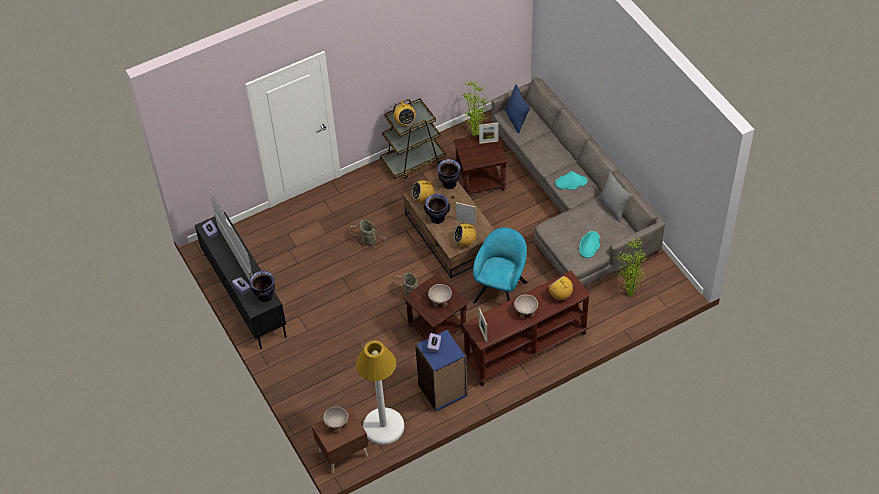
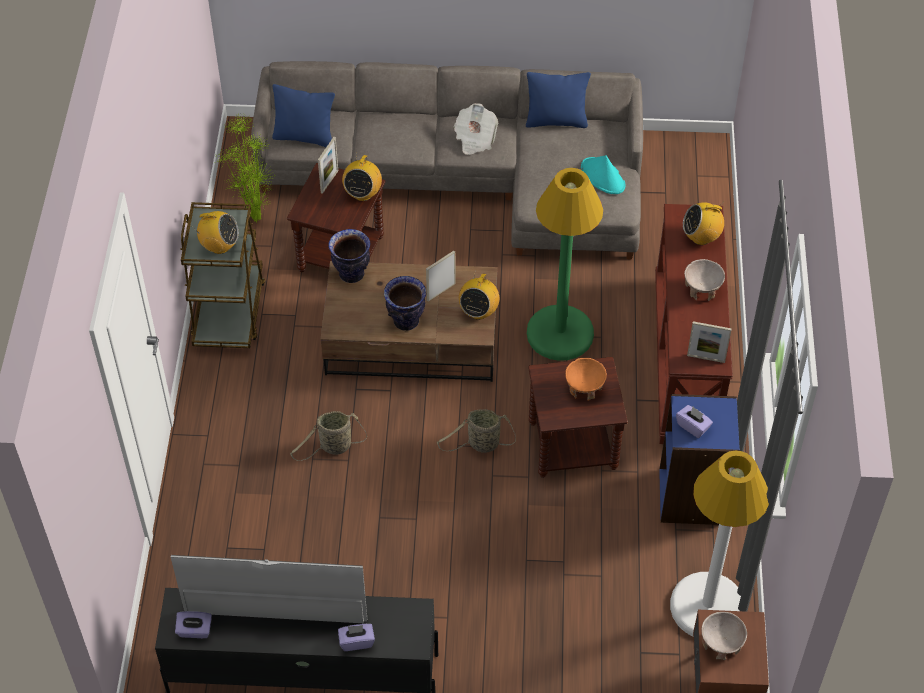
camera: 60 degrees left, 0 degrees up
vase [250,271,275,302] -> none
radio [412,180,434,203] -> radio moved to [342,154,382,201]
beige bowl [428,284,452,307] -> orange bowl [565,358,607,401]
turquoise armchair [473,228,528,304] -> green floor lamp [527,168,603,361]
turquoise hat [555,171,588,190] -> newspaper [454,103,498,155]
grey pillow [598,171,632,222] -> blue pillow [526,72,591,128]
potted plant [614,237,647,296] -> none

